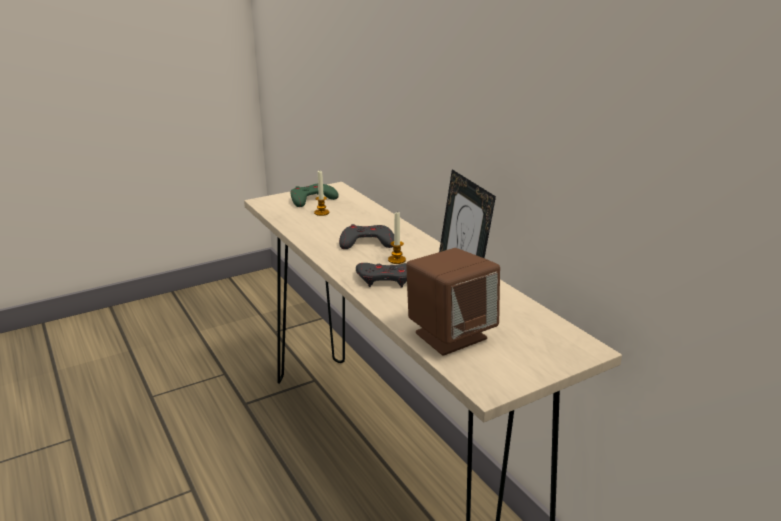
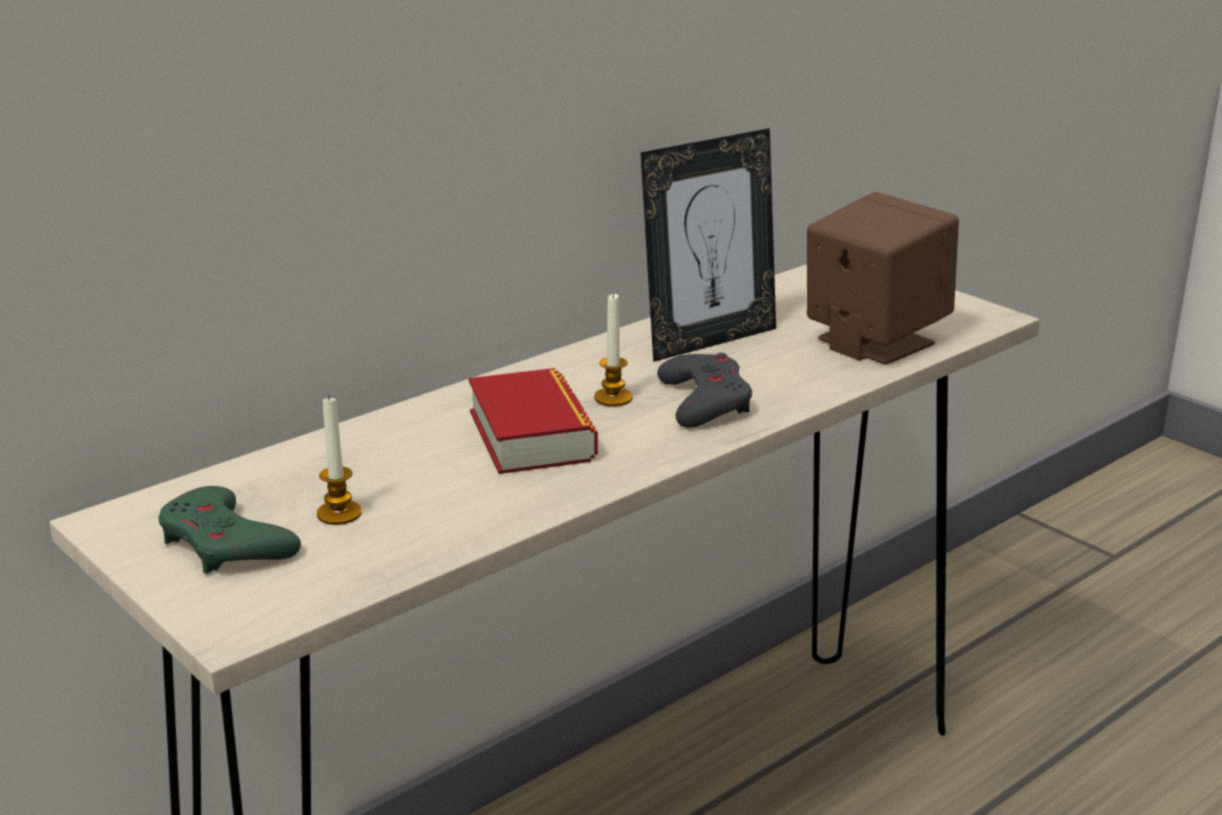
camera: 100 degrees left, 0 degrees up
grey game controller [339,224,394,249] -> book [469,368,598,474]

